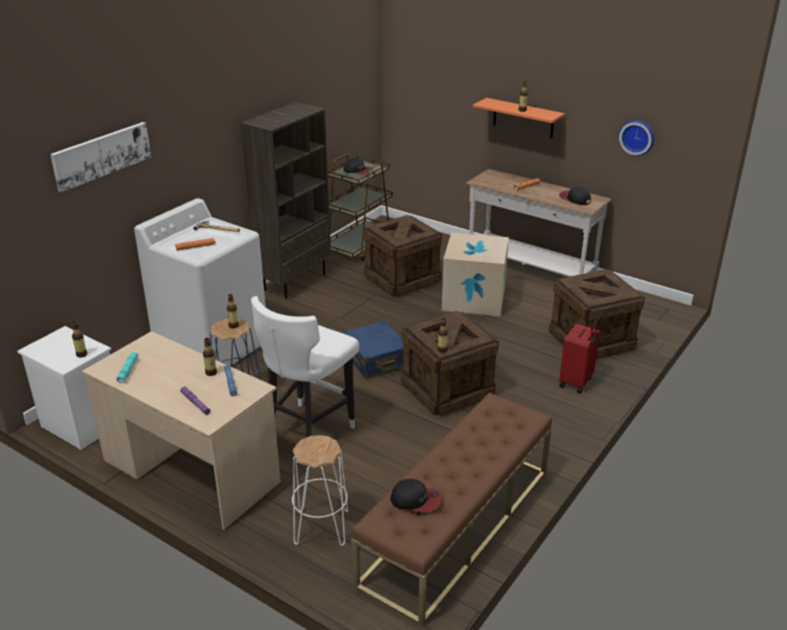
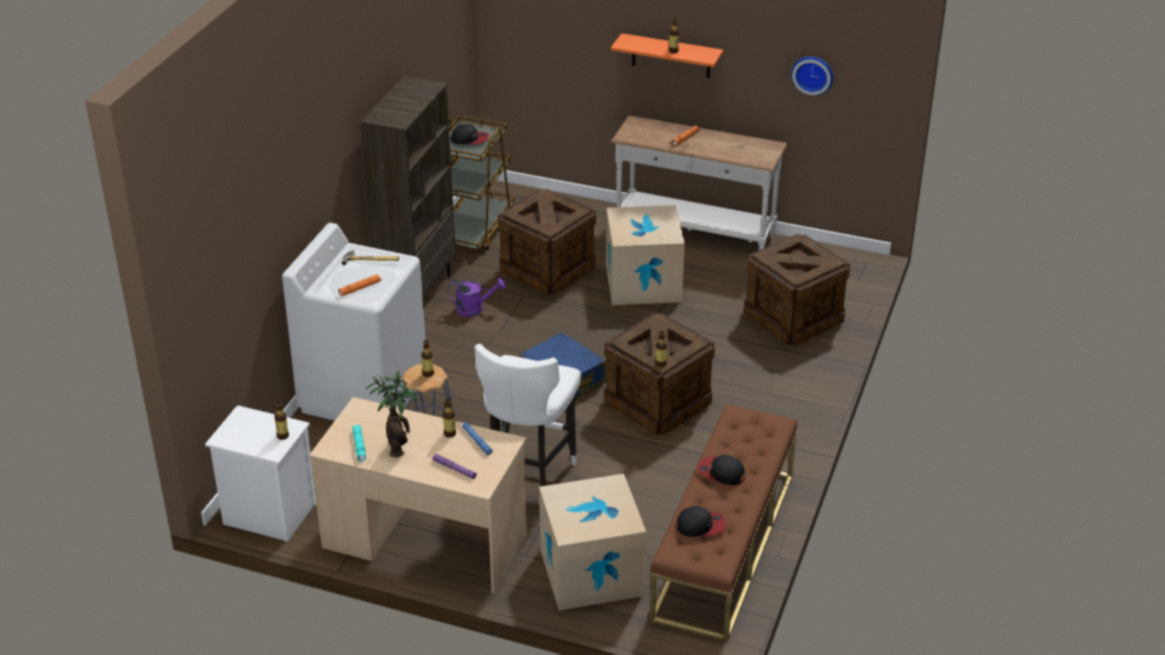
camera: 15 degrees left, 5 degrees up
picture [50,122,151,192] -> none
white stool [292,435,348,546] -> cardboard box [539,474,646,610]
cap [559,187,591,205] -> cap moved to [697,455,745,485]
red suitcase [559,320,600,393] -> none
none -> potted plant [366,370,418,457]
none -> purple watering can [448,278,506,317]

